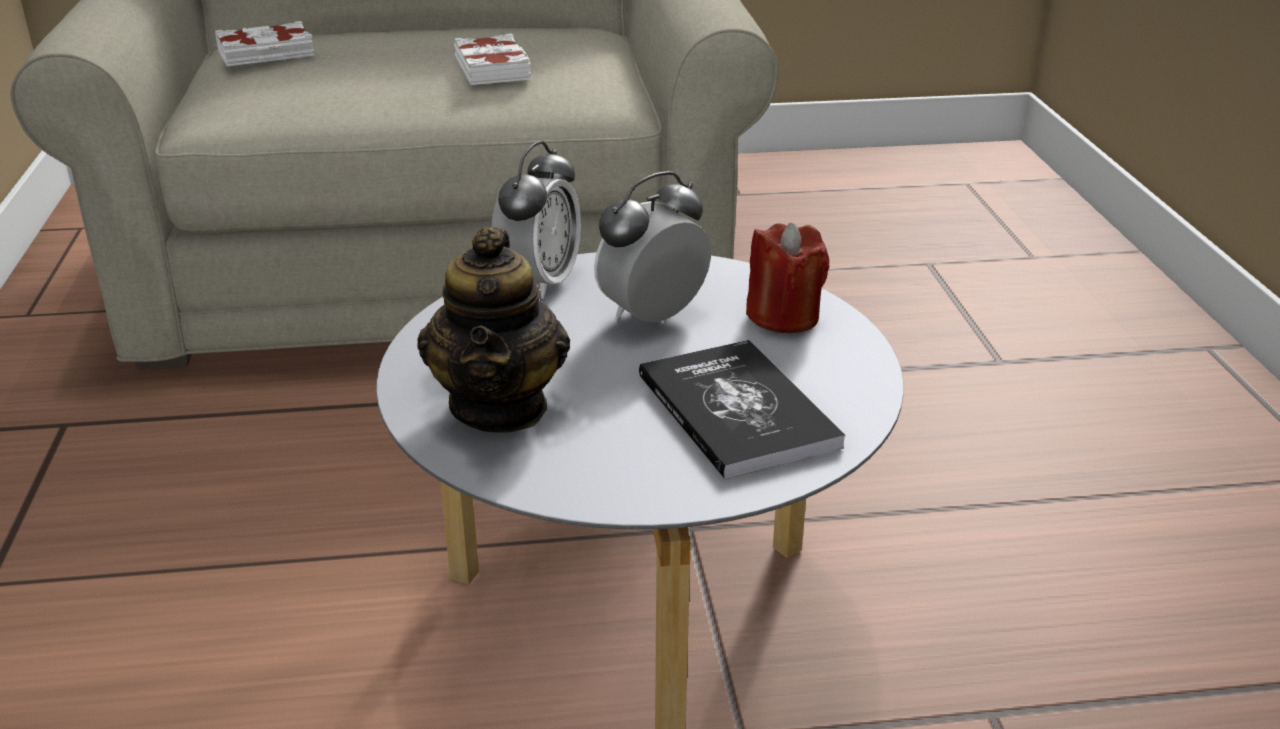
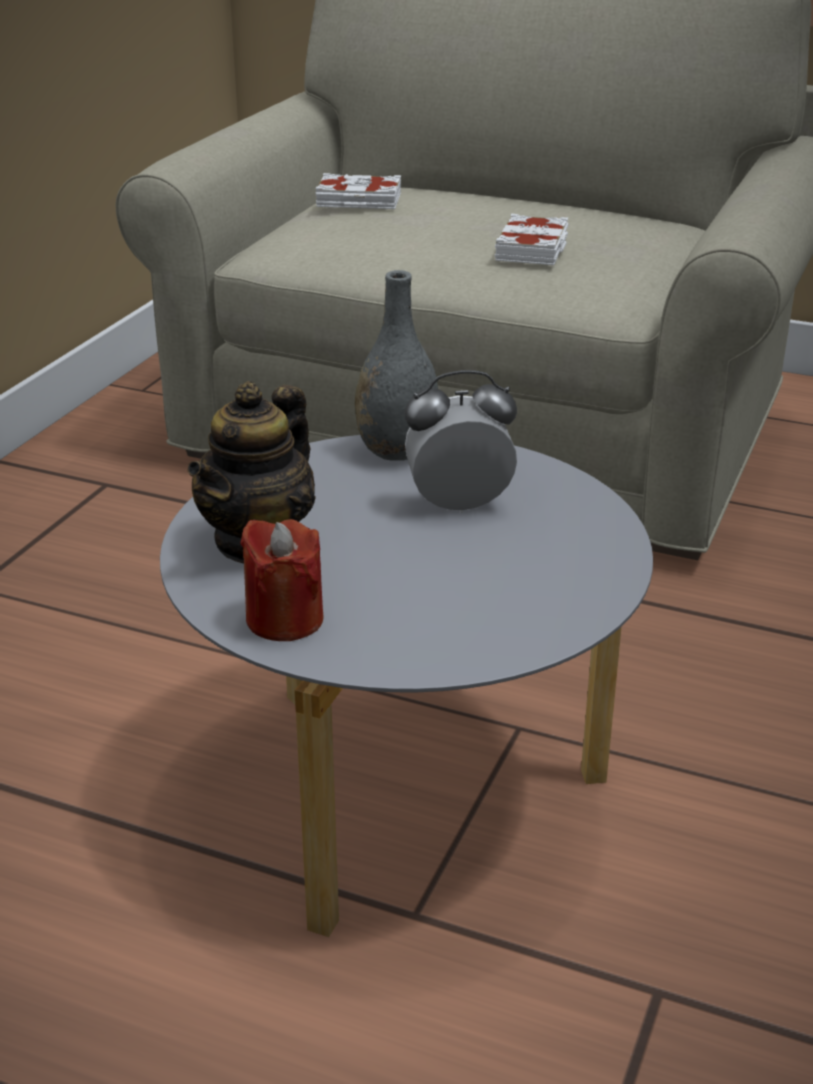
camera: 30 degrees right, 0 degrees up
alarm clock [491,141,581,299] -> grey vase [355,270,438,461]
book [639,340,845,479] -> none
red candle [746,223,829,333] -> red candle moved to [240,519,324,641]

